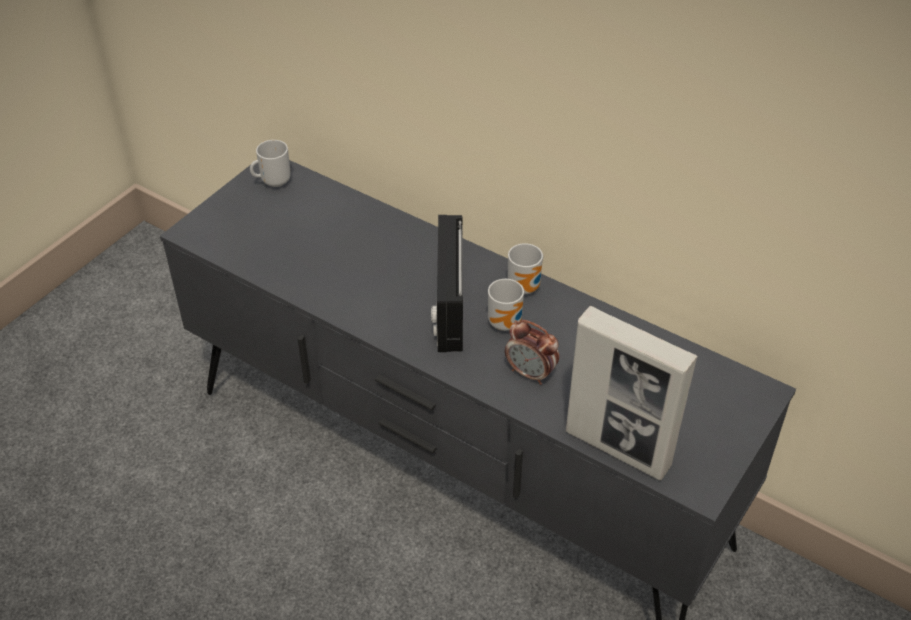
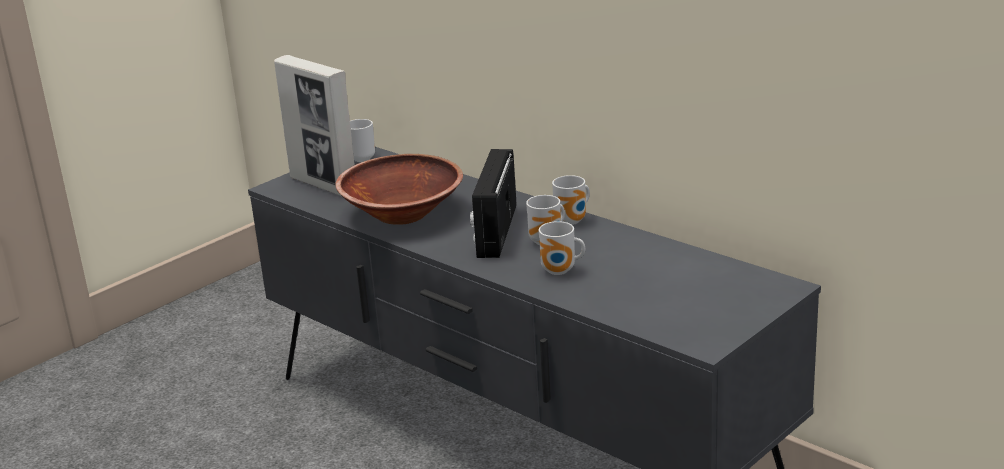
camera: 10 degrees right, 20 degrees down
alarm clock [505,320,559,385] -> mug [539,221,585,275]
picture frame [566,306,698,480] -> picture frame moved to [274,55,355,197]
none -> brown bowl [335,154,463,225]

